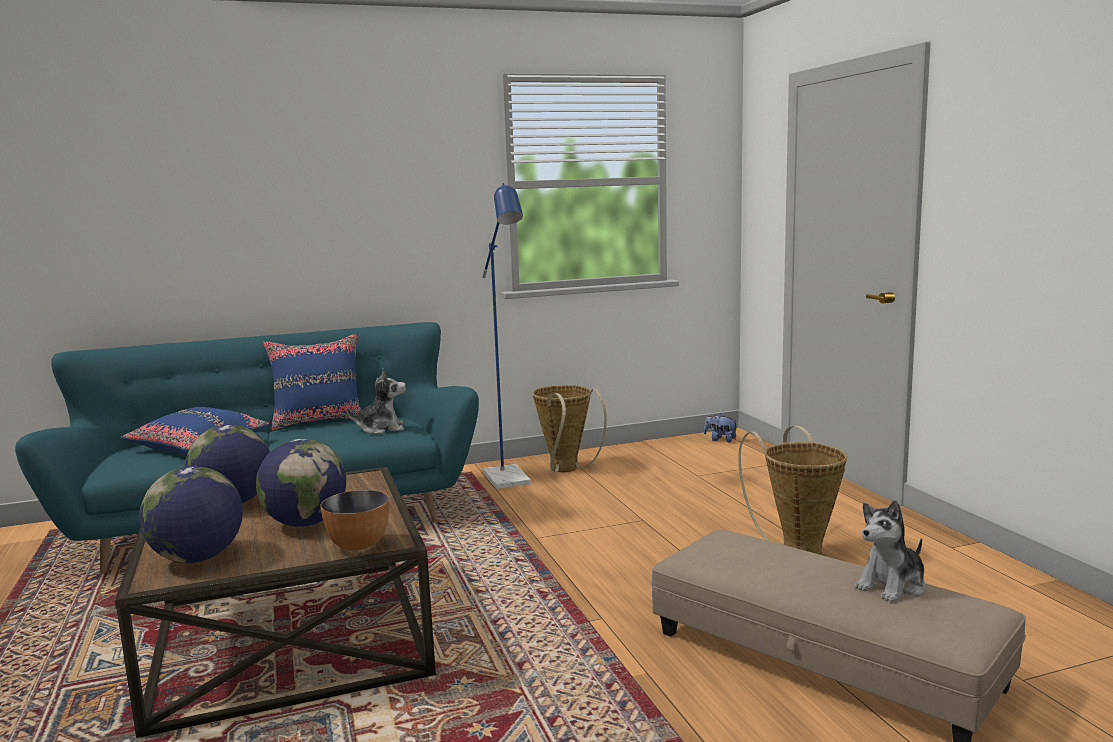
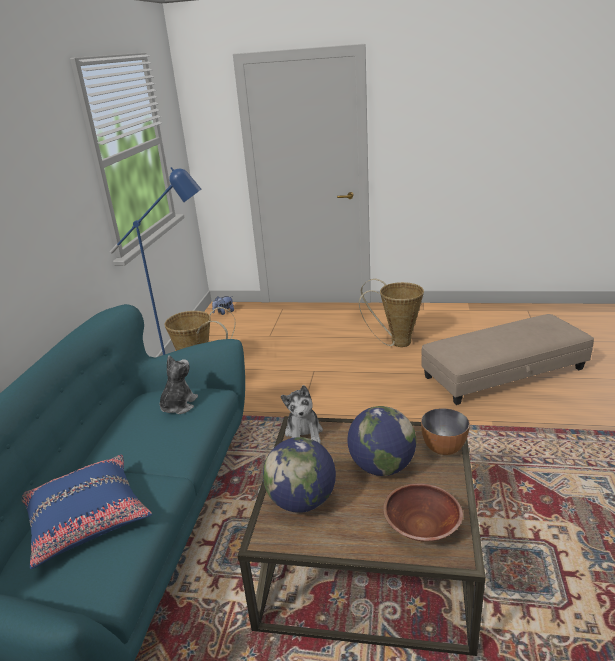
camera: 60 degrees left, 15 degrees up
globe [139,466,243,563] -> brown bowl [383,483,463,541]
blue pillow [263,333,361,431] -> none
plush toy [854,500,925,603] -> plush toy moved to [281,385,323,443]

